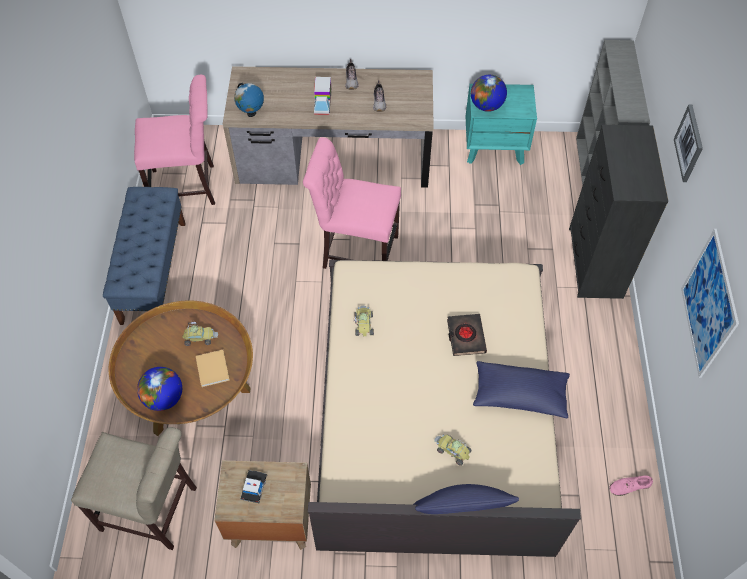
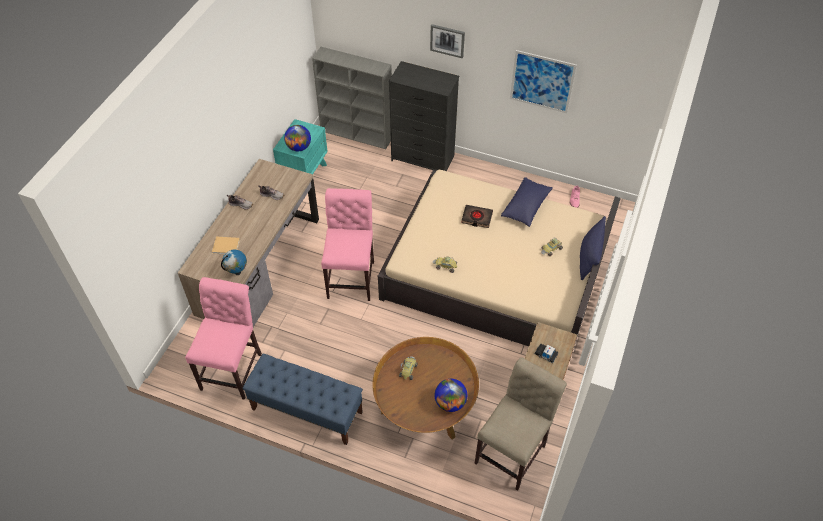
camera: 70 degrees left, 5 degrees down
beige book [196,350,230,387] -> beige book moved to [212,236,240,254]
pink chair [303,137,401,269] -> pink chair turned 150 degrees clockwise [321,188,374,301]
toy truck [314,77,331,115] -> none

